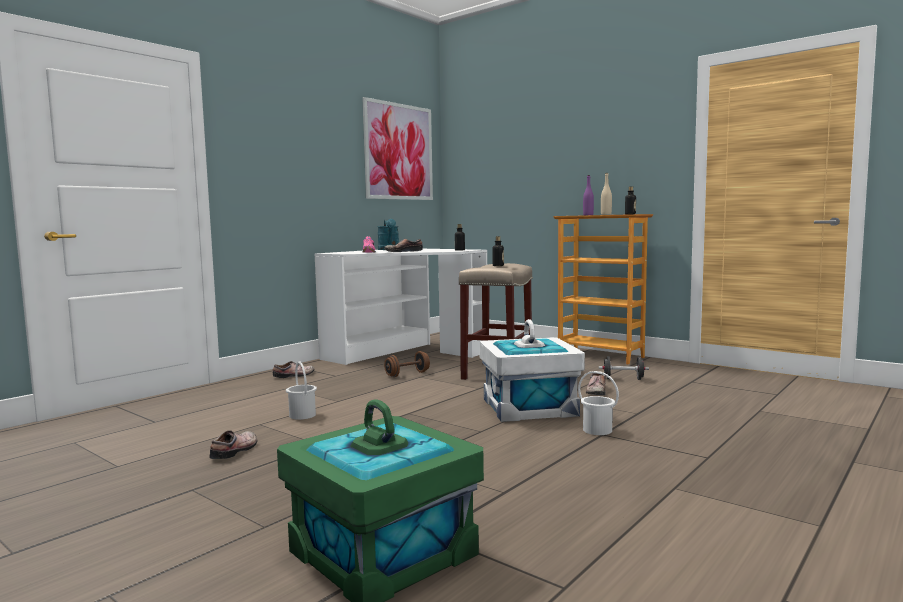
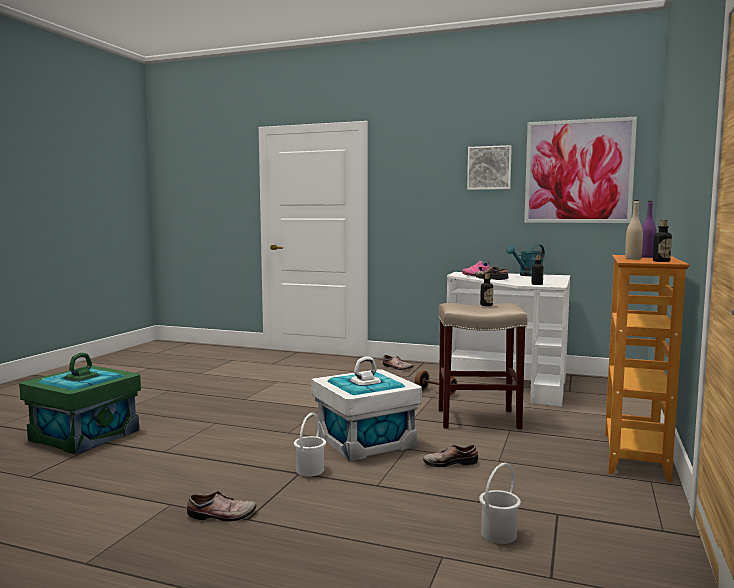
camera: 70 degrees right, 0 degrees up
shoe [209,430,257,459] -> shoe moved to [187,491,256,522]
white bucket [286,361,317,420] -> white bucket moved to [479,463,521,544]
black dumbbell [599,356,649,380] -> none
none -> picture [467,145,512,190]

